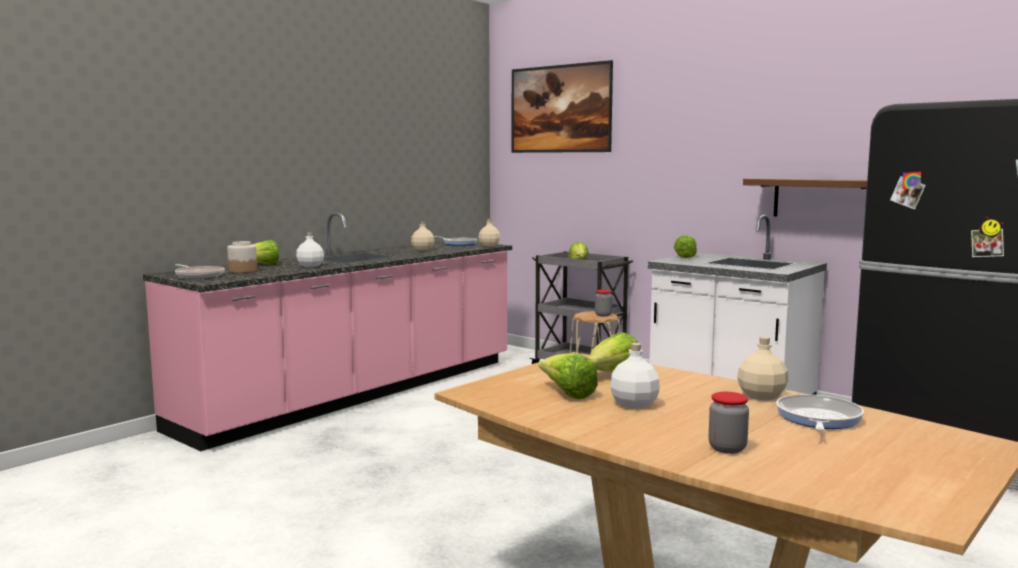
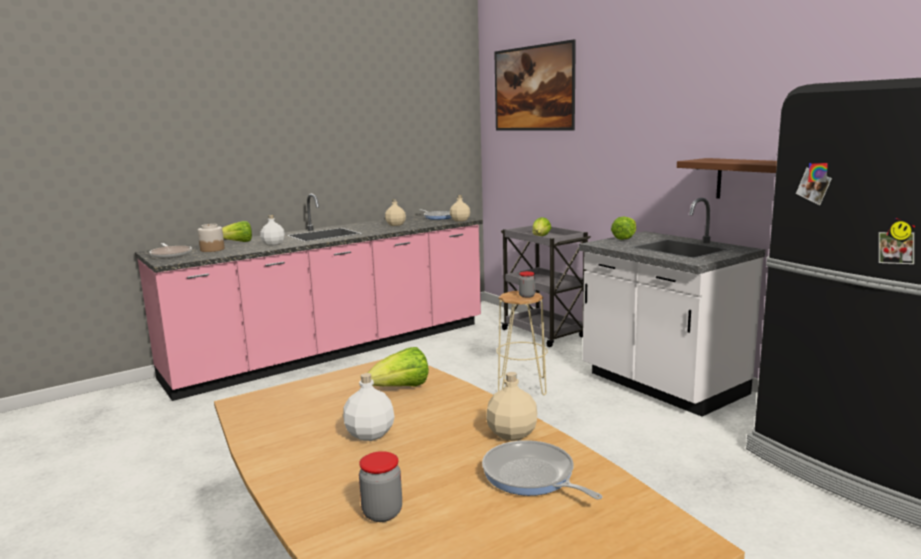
camera: 15 degrees right, 5 degrees up
lettuce [539,353,598,399] -> none
frying pan [776,394,864,431] -> frying pan turned 75 degrees counterclockwise [482,440,603,500]

